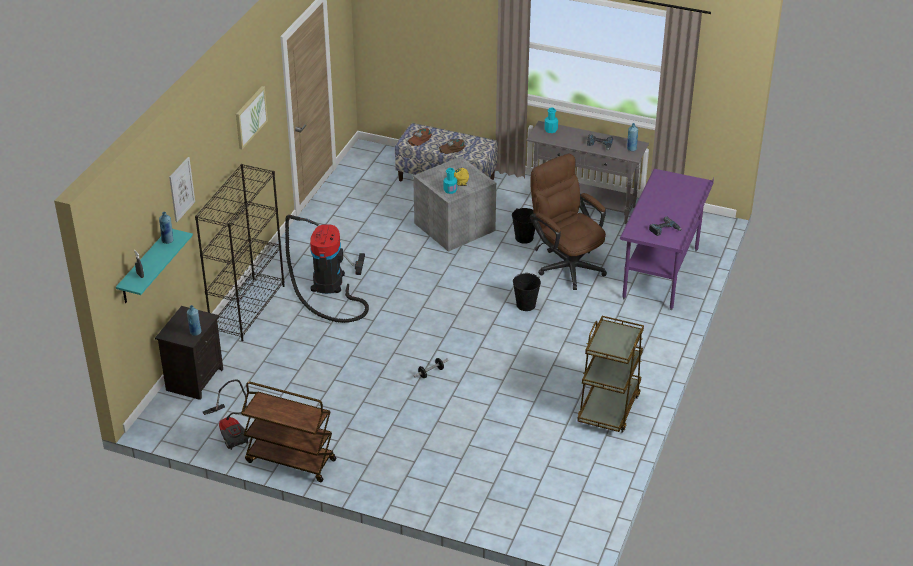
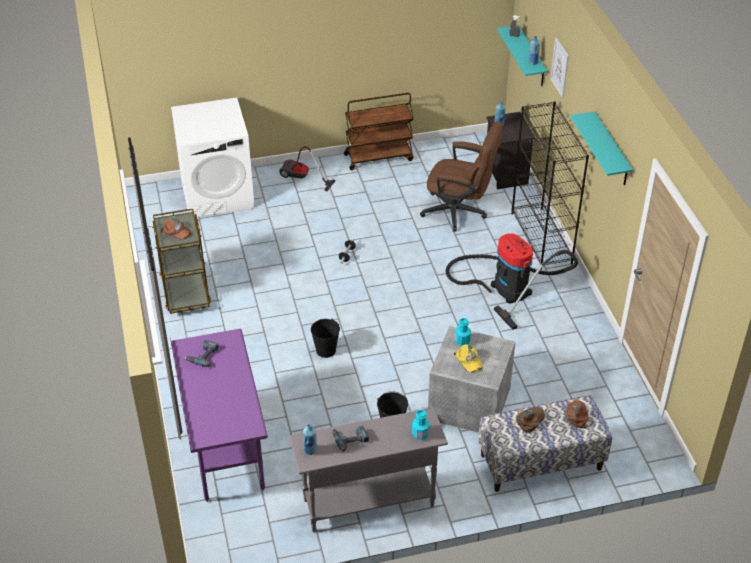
camera: 145 degrees right, 5 degrees up
vacuum cleaner [202,380,249,450] -> vacuum cleaner moved to [279,146,336,191]
picture [236,86,268,149] -> turquoise shelf [570,111,633,185]
brown office chair [530,154,607,290] -> brown office chair moved to [420,121,503,232]
none -> brown cap [160,218,192,239]
none -> white washing machine [171,97,255,217]

